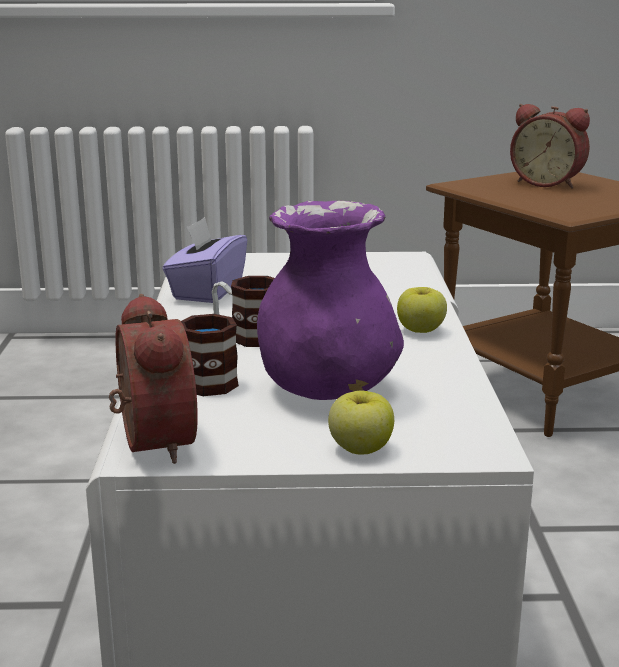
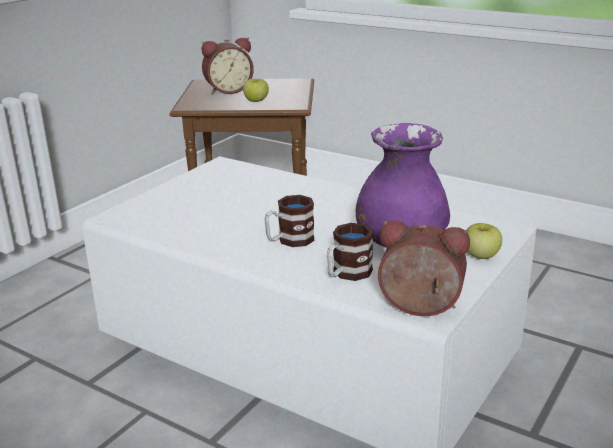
camera: 55 degrees left, 5 degrees up
purple tissue box [163,217,247,303] -> none
apple [397,287,447,333] -> apple moved to [243,79,269,102]

